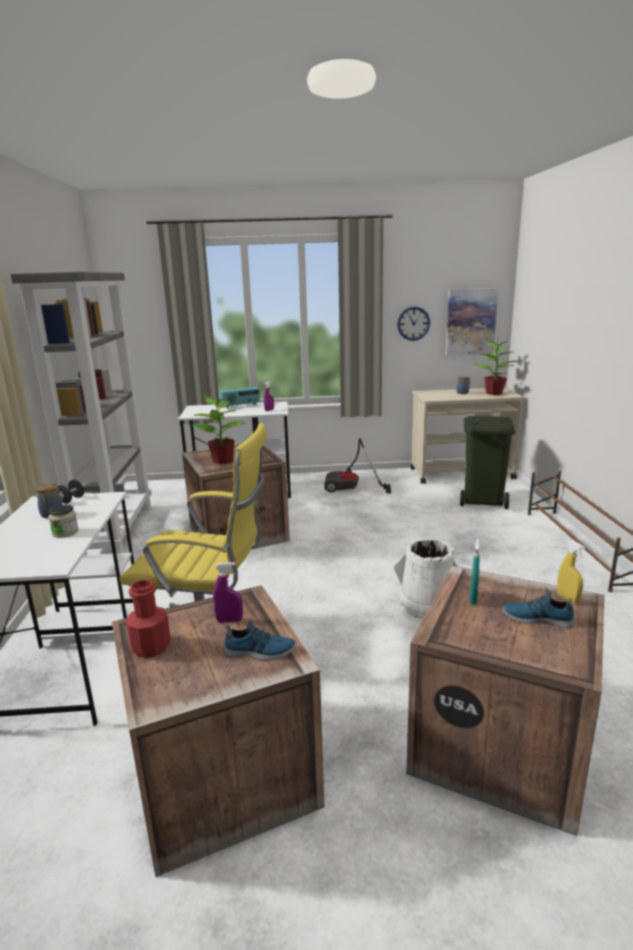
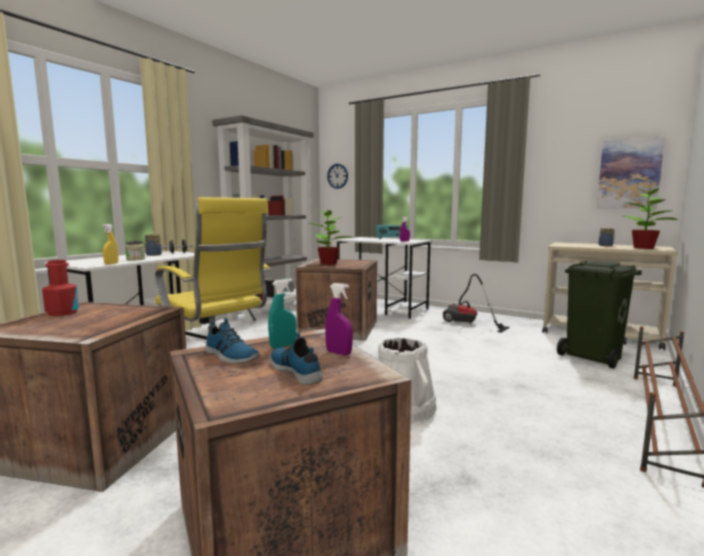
camera: 35 degrees right, 10 degrees down
purple spray bottle [213,562,243,623] -> purple spray bottle moved to [325,283,353,355]
shoe [223,619,296,661] -> shoe moved to [205,318,261,364]
wall clock [397,307,430,341] -> wall clock moved to [327,164,348,189]
yellow spray bottle [557,540,585,604] -> yellow spray bottle moved to [102,224,118,265]

